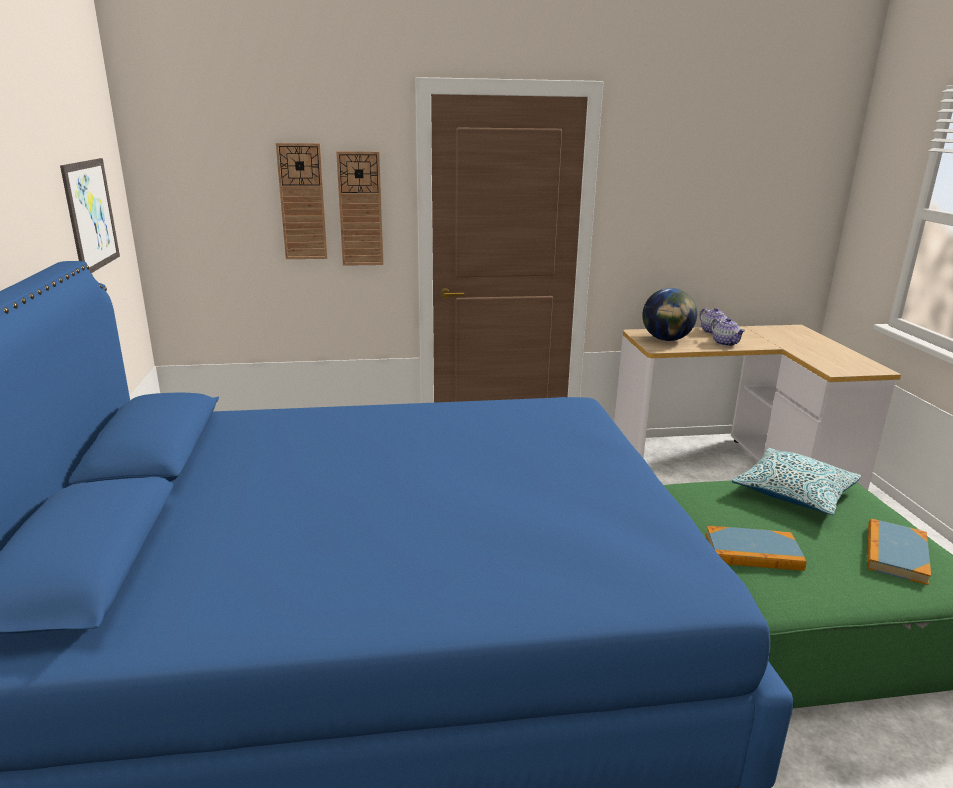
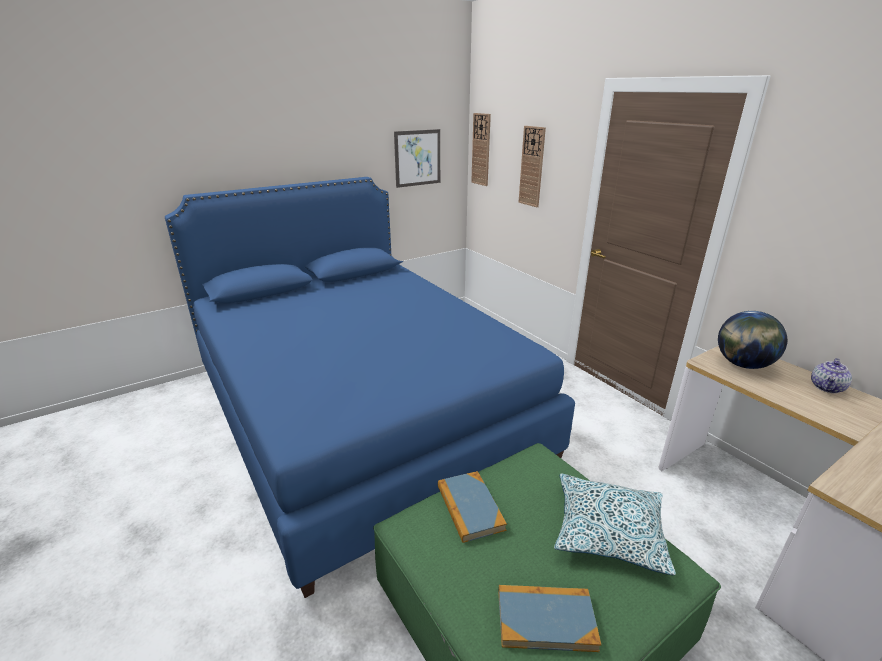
camera: 65 degrees right, 5 degrees up
wall clock [336,151,384,266] -> wall clock moved to [471,113,491,186]
teapot [711,318,745,346] -> none

